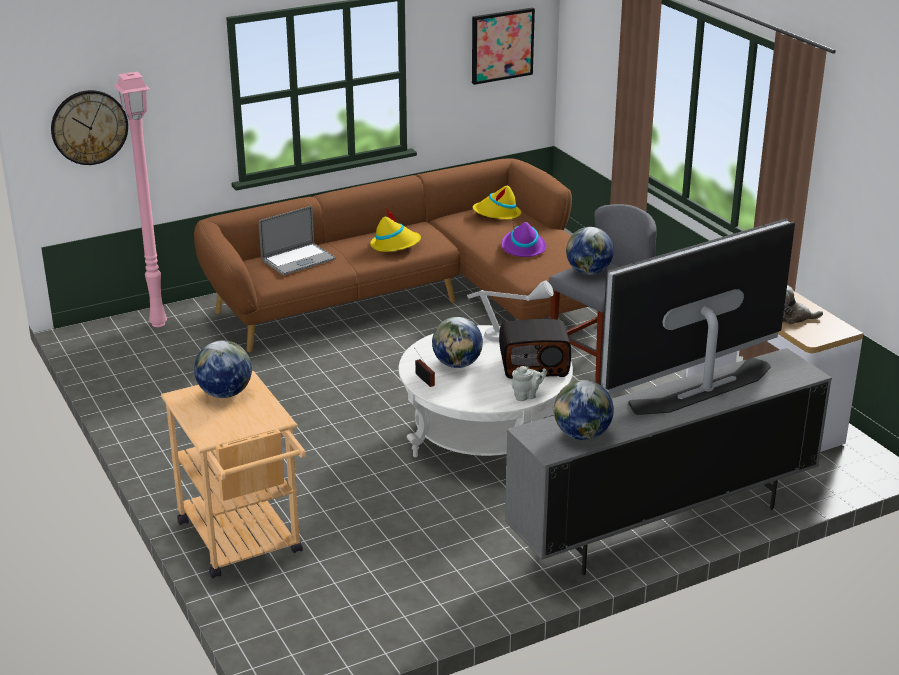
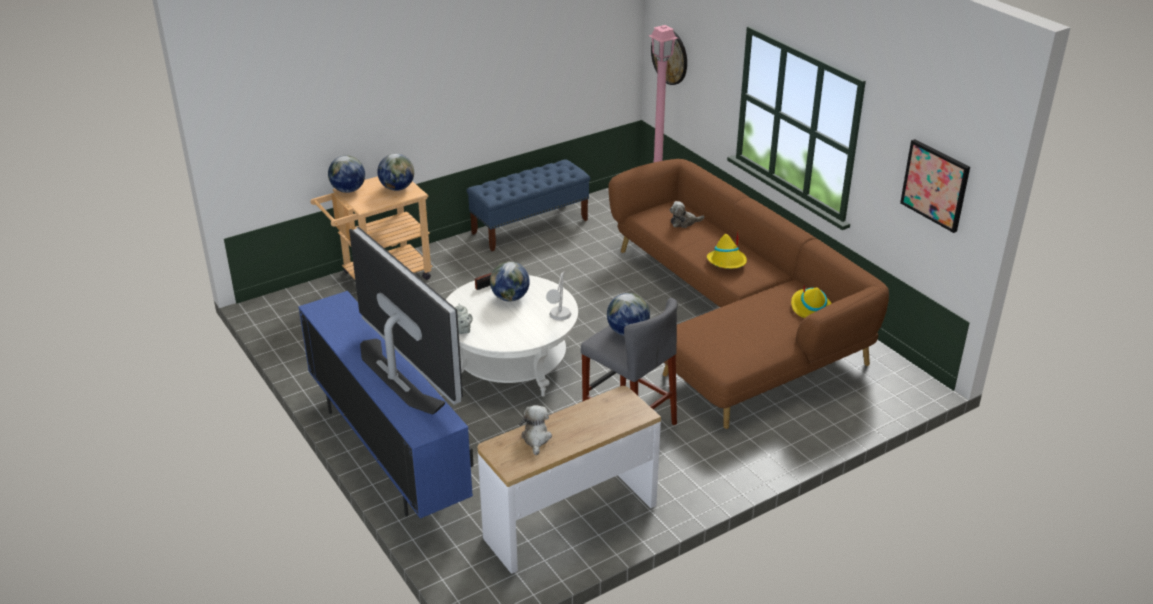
camera: 85 degrees right, 5 degrees up
laptop [259,206,336,275] -> plush toy [670,201,704,228]
radio [499,319,571,379] -> none
purple hat [502,219,547,257] -> none
grey tv stand [505,348,832,576] -> blue tv stand [298,291,474,519]
globe [554,380,614,440] -> globe moved to [328,156,365,193]
none -> blue bench [467,159,590,251]

